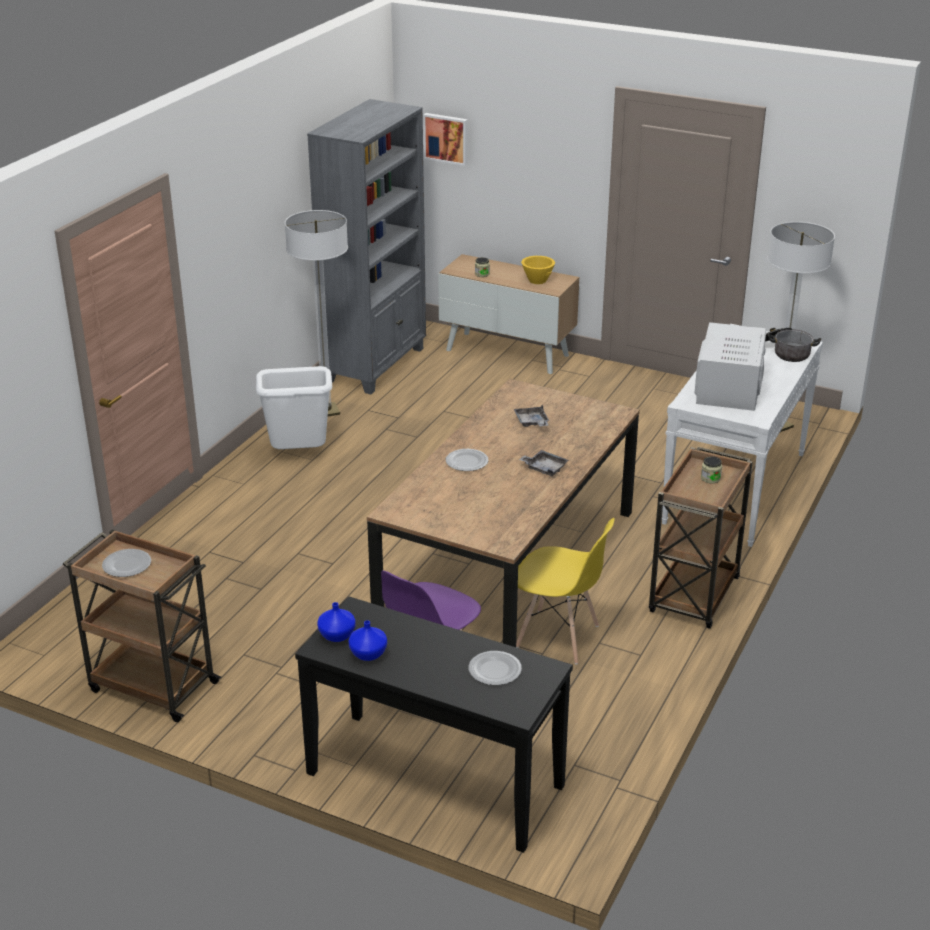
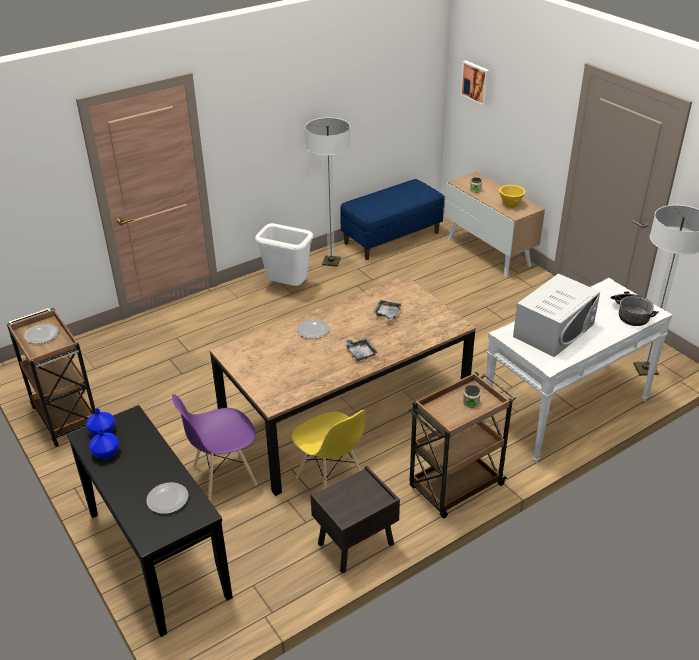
camera: 30 degrees right, 5 degrees up
grey bookcase [307,99,426,394] -> blue bench [340,179,444,260]
none -> brown nightstand [310,466,400,573]

